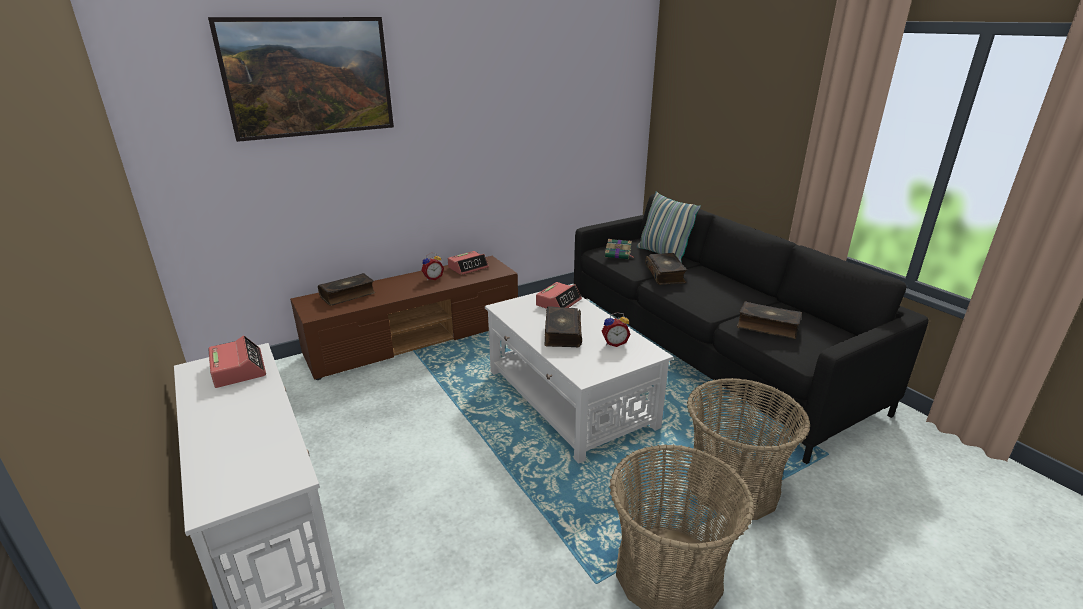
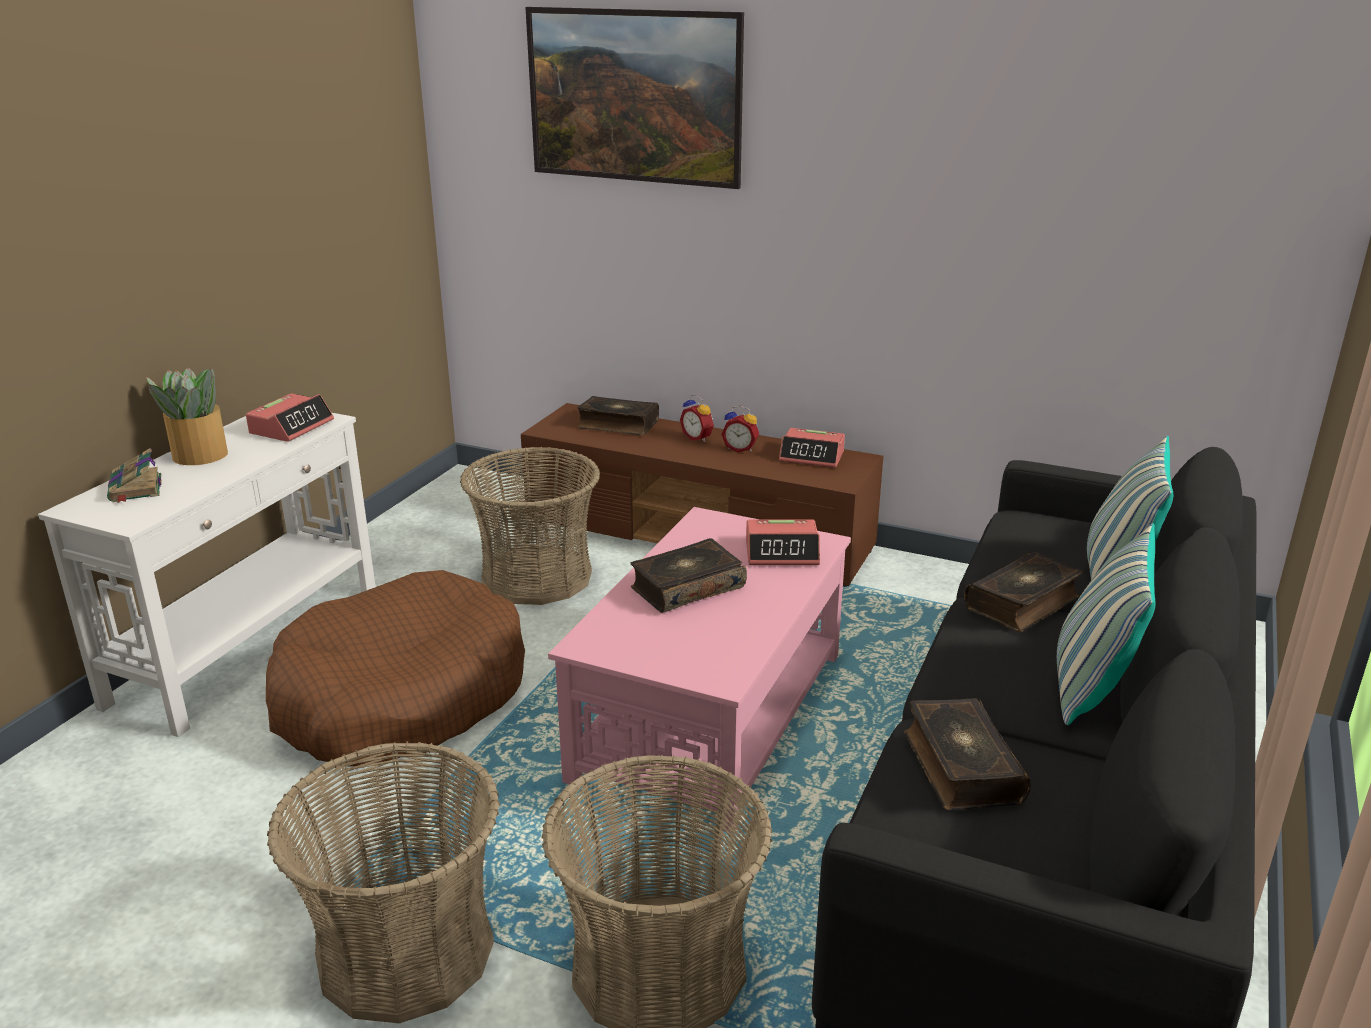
camera: 55 degrees right, 0 degrees up
white coffee table [485,291,674,464] -> pink coffee table [548,507,851,833]
alarm clock [602,312,631,347] -> alarm clock moved to [680,395,714,442]
book [605,239,635,259] -> book moved to [107,448,162,503]
none -> potted plant [146,368,228,465]
none -> brown dog bed [266,570,525,767]
none -> basket [460,447,600,605]
none -> pillow [1057,523,1156,725]

